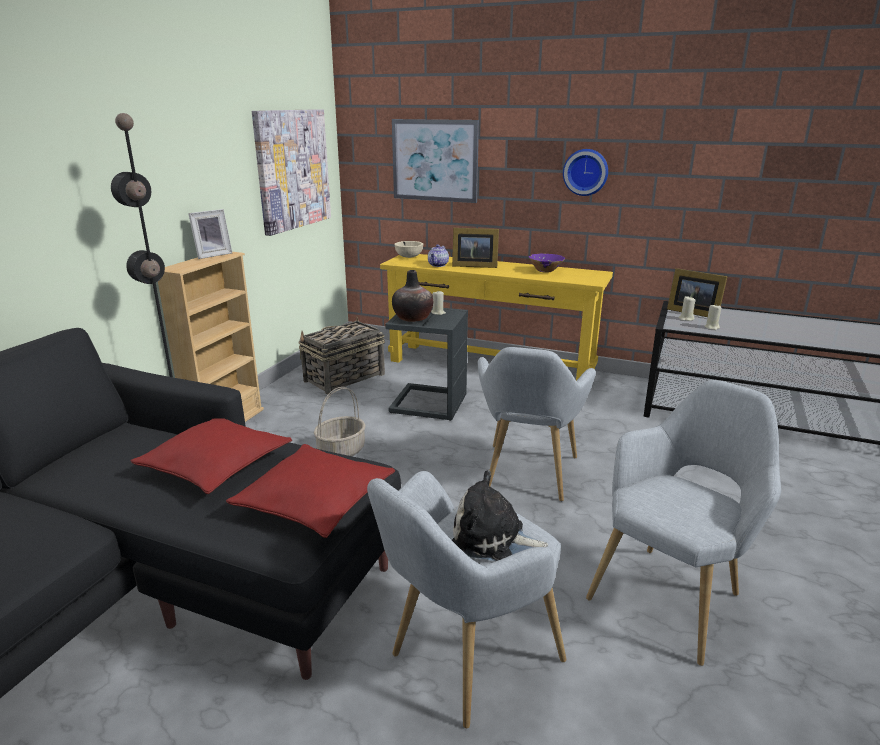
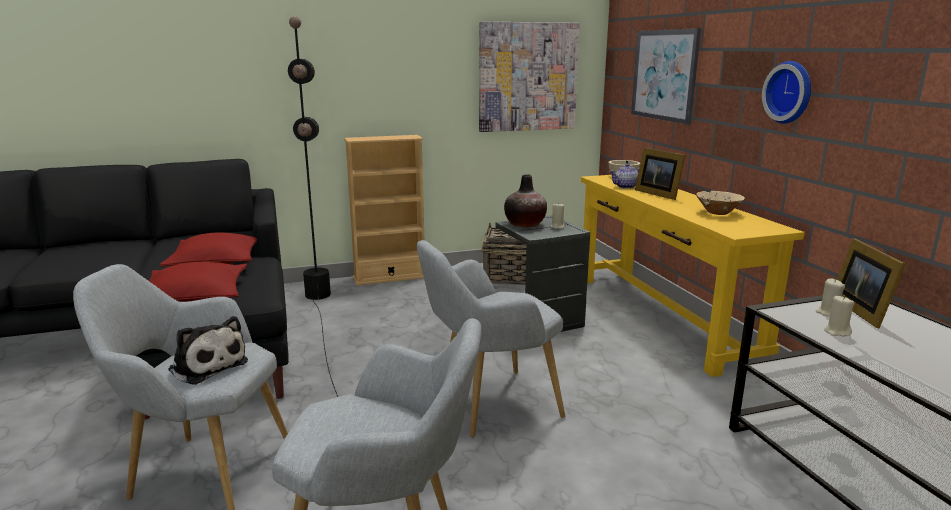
camera: 50 degrees right, 5 degrees down
picture frame [188,209,232,259] -> none
basket [314,387,366,456] -> none
plush toy [452,470,548,561] -> plush toy turned 150 degrees clockwise [168,316,248,385]
purple bowl [529,254,565,273] -> beige bowl [696,191,745,215]

